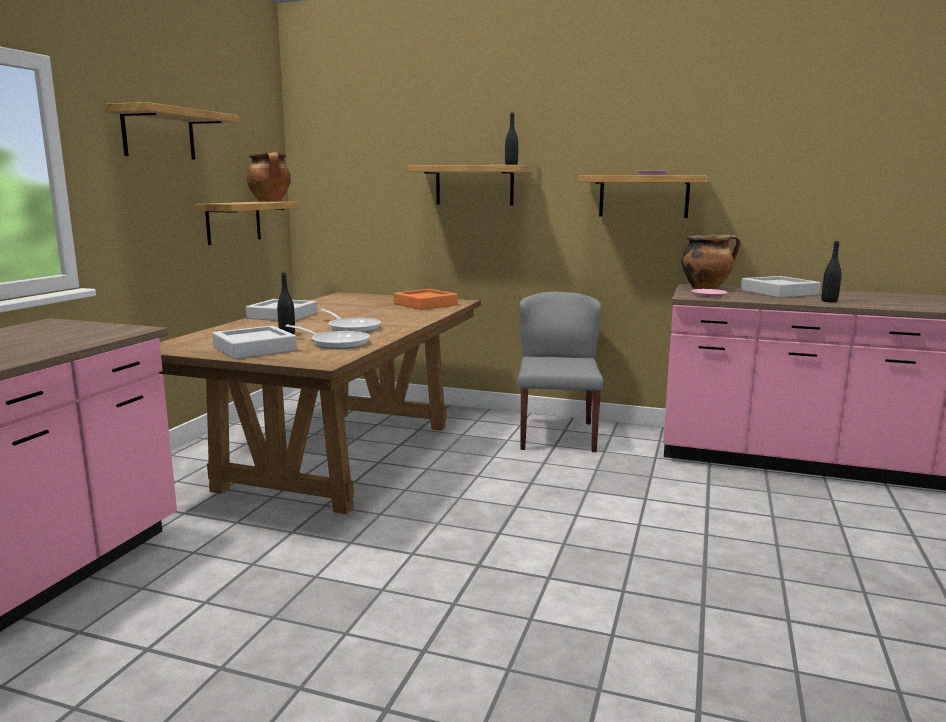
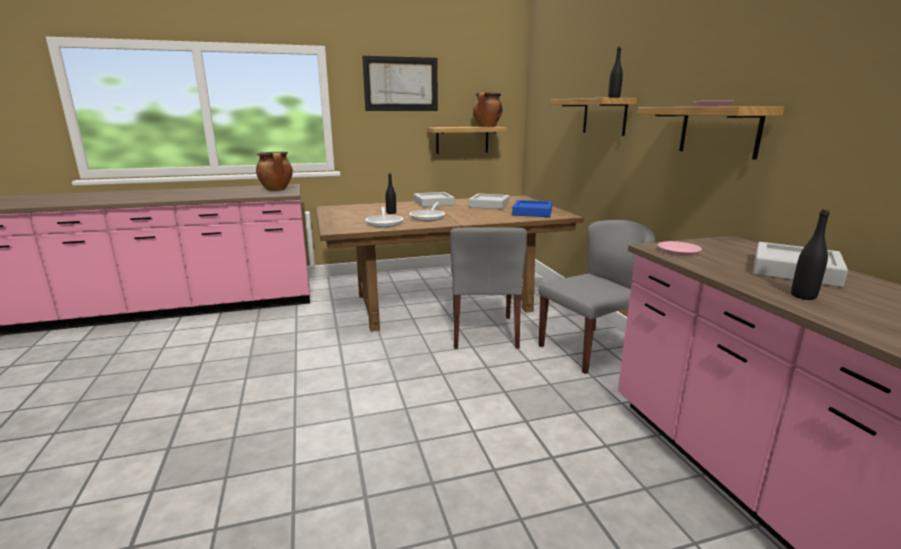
camera: 55 degrees right, 5 degrees up
shelf [105,102,239,159] -> picture [362,56,438,111]
grey tray [212,325,297,359] -> grey tray moved to [468,193,510,209]
orange tray [394,289,458,310] -> blue tray [512,200,552,217]
cooking pot [682,235,741,289] -> cooking pot moved to [256,152,293,191]
none -> grey chair [450,227,527,349]

